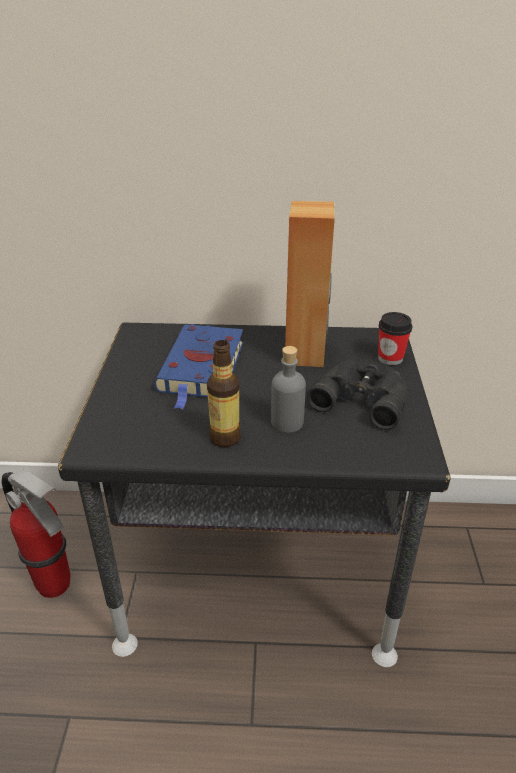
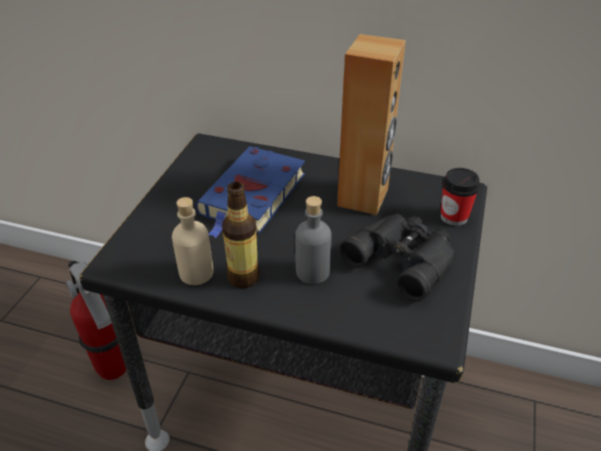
camera: 15 degrees right, 5 degrees up
none -> beige bottle [172,197,214,285]

